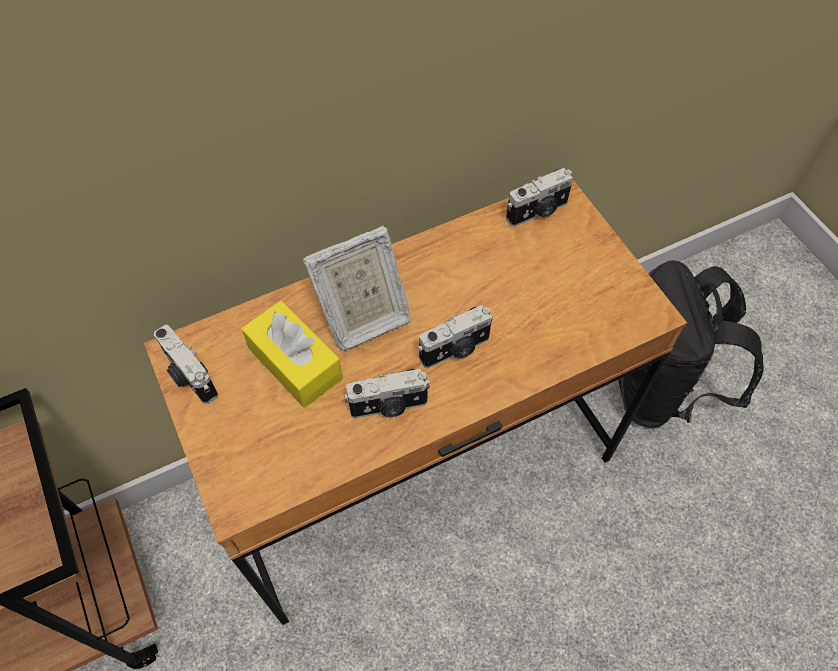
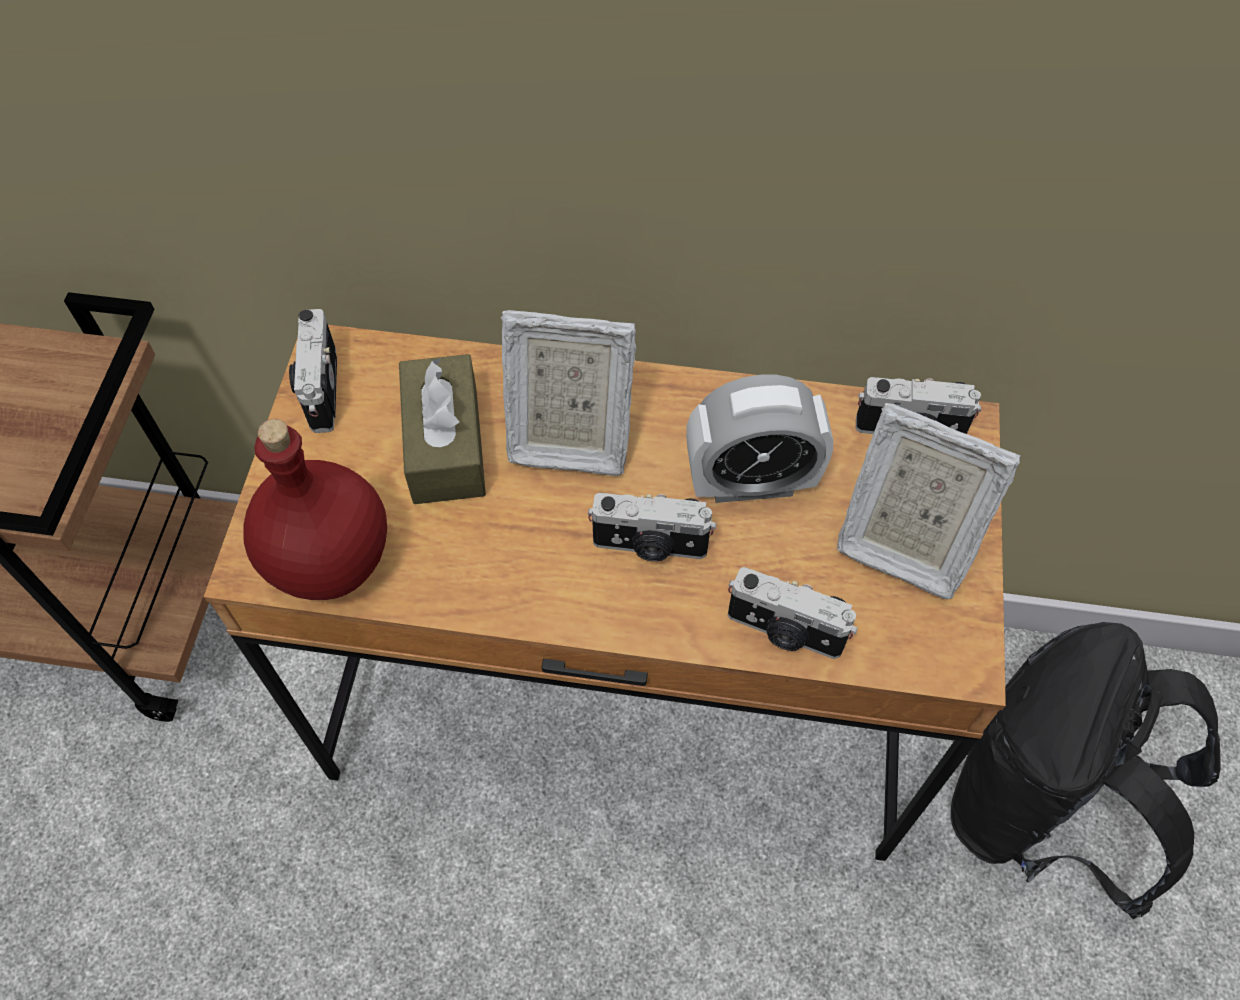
camera: 35 degrees right, 0 degrees up
yellow tissue box [241,300,343,408] -> brown tissue box [399,354,486,504]
camera [344,369,431,418] -> camera moved to [728,567,858,659]
none -> red bottle [243,419,387,600]
none -> alarm clock [686,375,833,503]
none -> picture frame [837,403,1021,599]

